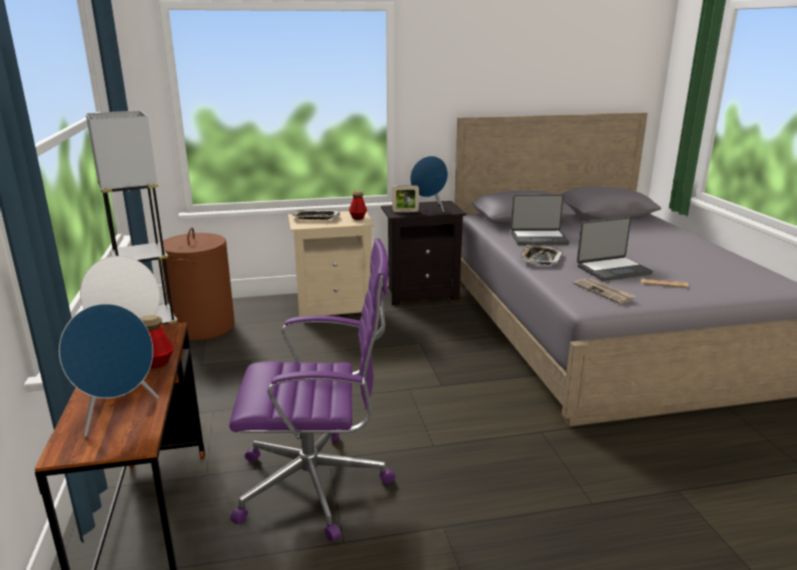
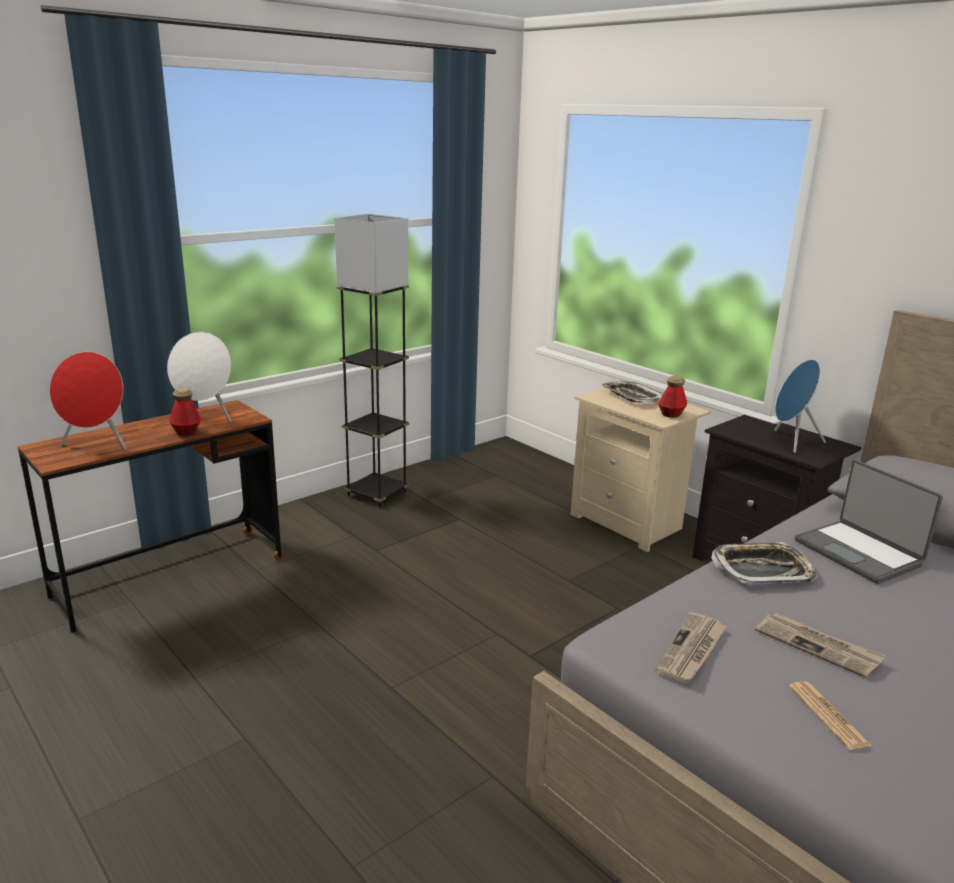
camera: 60 degrees right, 0 degrees up
blue speaker [59,304,159,436] -> red speaker [49,352,127,450]
brown laundry basket [161,228,235,340] -> none
purple office chair [229,238,395,542] -> none
picture frame [392,185,419,212] -> none
laptop [577,217,653,281] -> newspaper [755,613,886,679]

